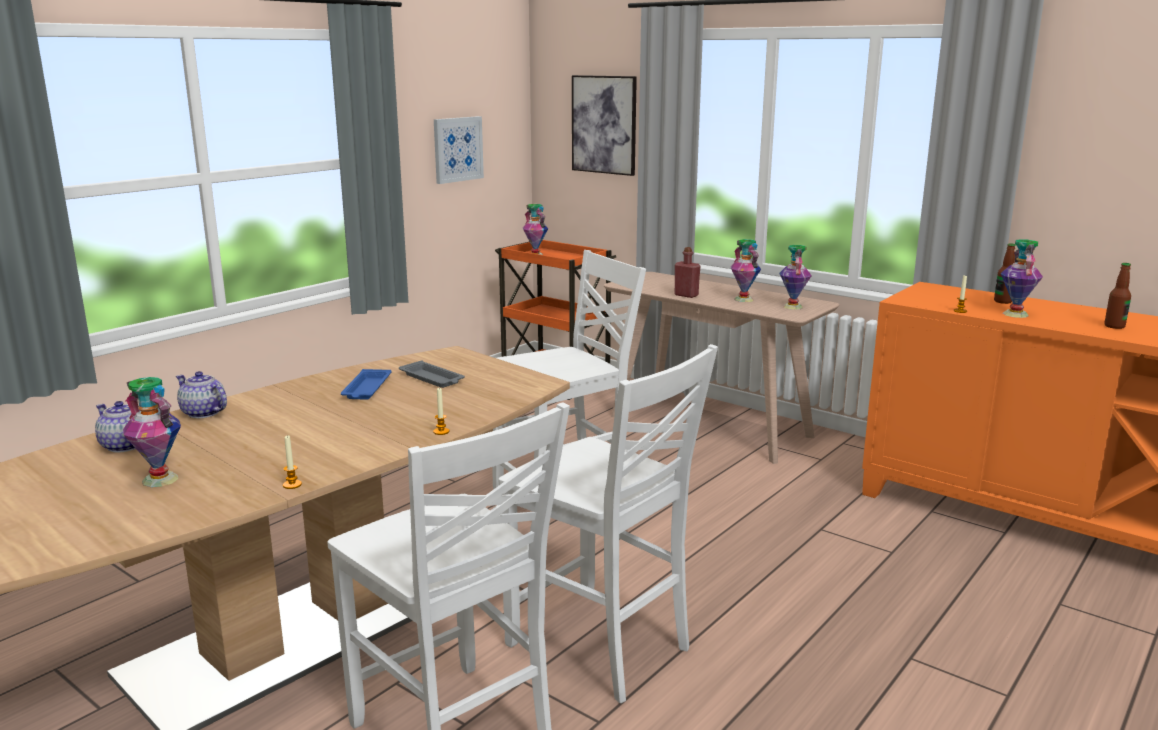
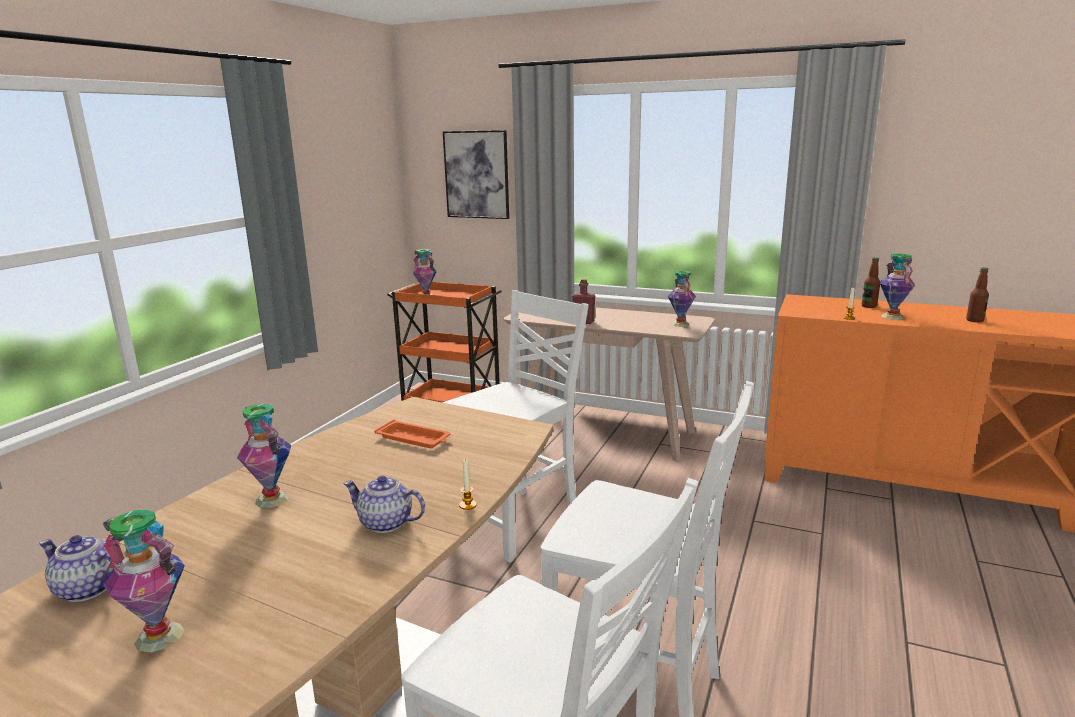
camera: 15 degrees left, 0 degrees up
teapot [176,371,227,418] -> teapot moved to [343,475,425,533]
candle [283,436,302,489] -> none
blue tray [341,369,392,399] -> none
grey tray [399,360,465,388] -> orange tray [374,420,451,448]
picture [434,116,484,184] -> none
vase [731,239,761,302] -> vase moved to [237,404,292,508]

